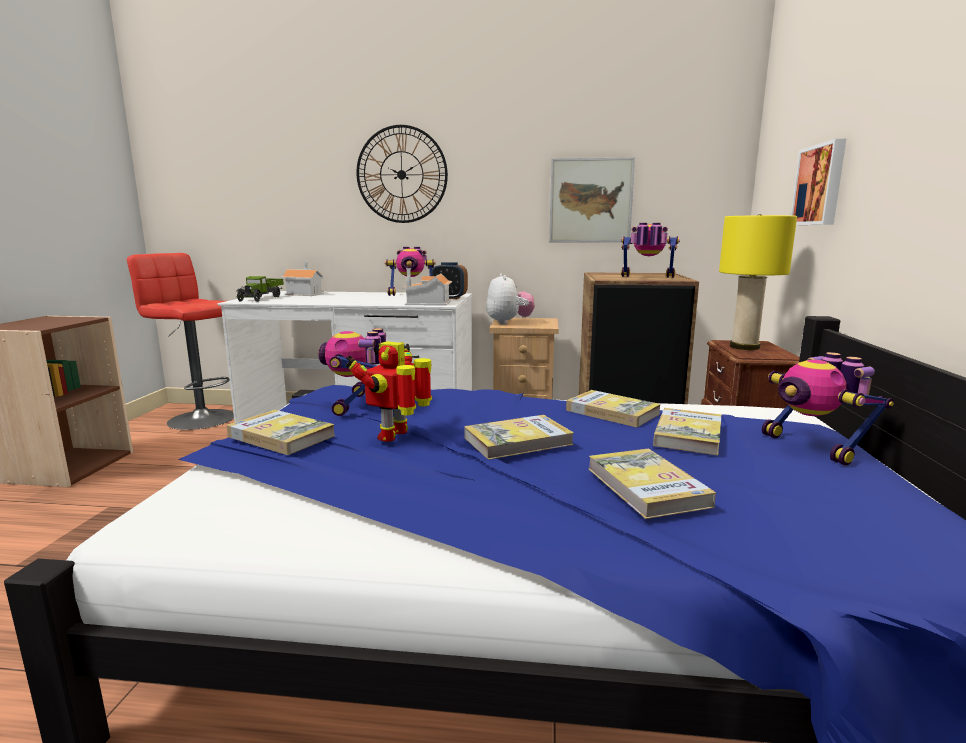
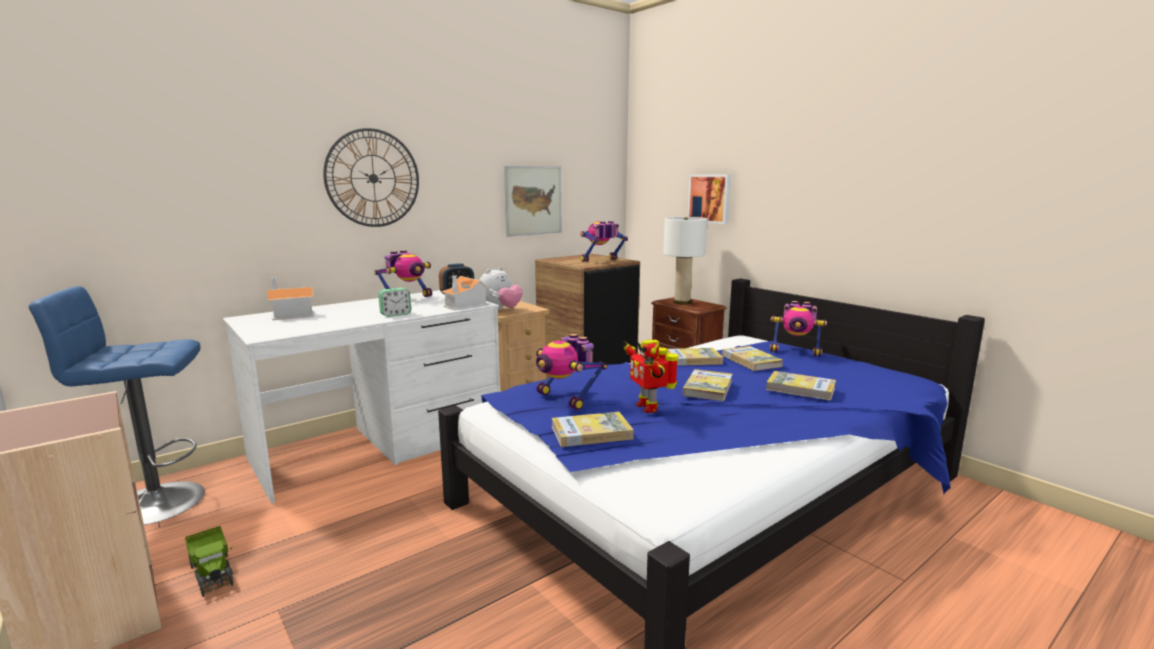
camera: 45 degrees left, 0 degrees up
red stool [127,253,234,430] -> blue stool [29,286,205,525]
toy truck [237,276,284,302] -> toy truck moved to [185,526,234,597]
plush toy [486,274,535,324] -> plush toy turned 90 degrees clockwise [480,267,523,310]
yellow table lamp [719,214,797,350] -> white table lamp [663,217,708,305]
none -> alarm clock [378,288,411,317]

